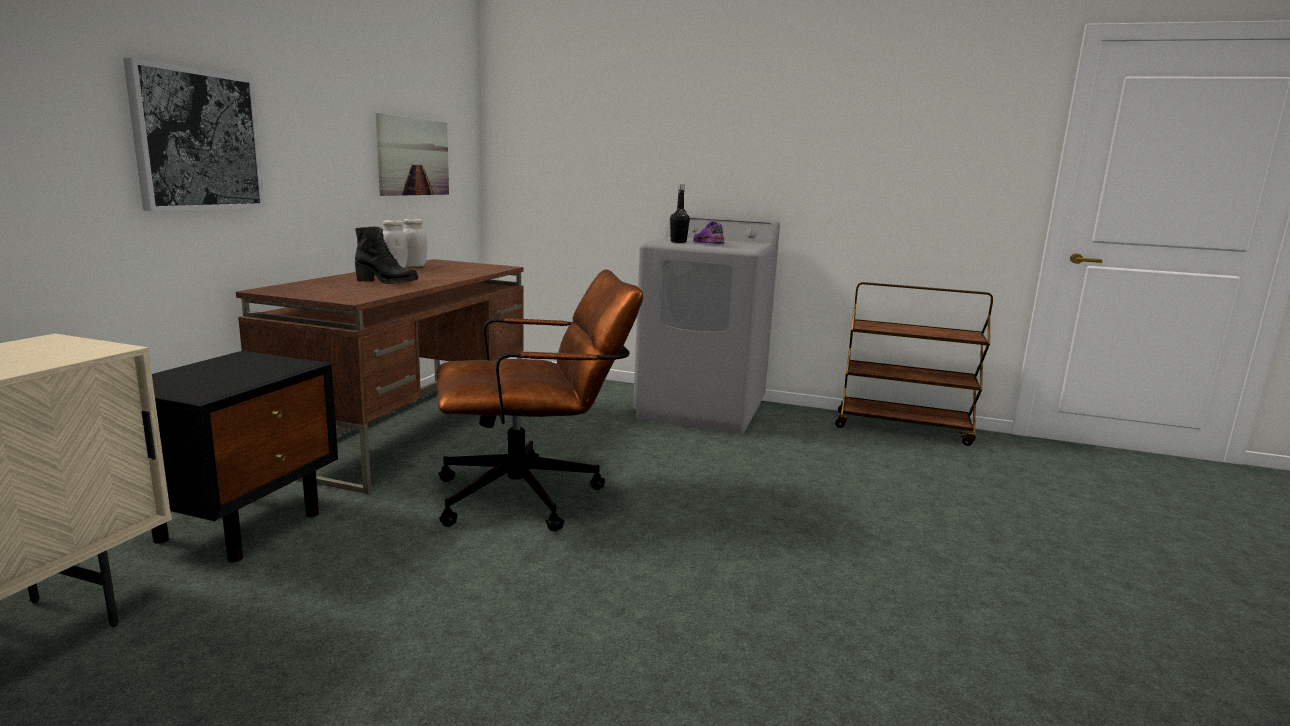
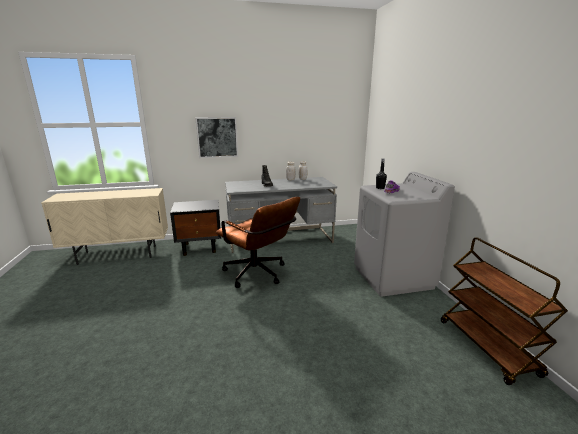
camera: 60 degrees right, 5 degrees up
brown desk [236,259,523,494] -> grey desk [225,177,337,253]
picture [376,113,449,196] -> none

